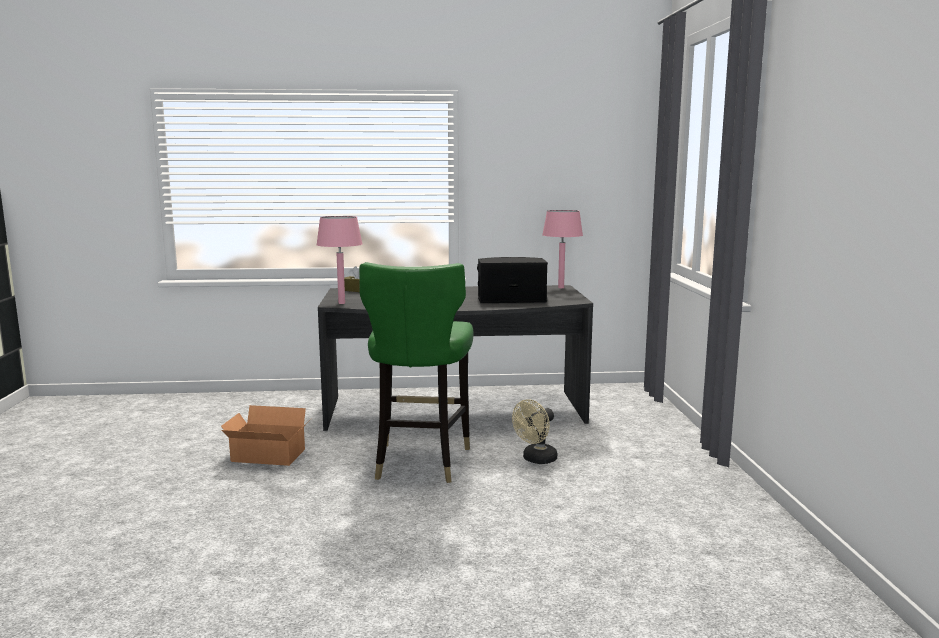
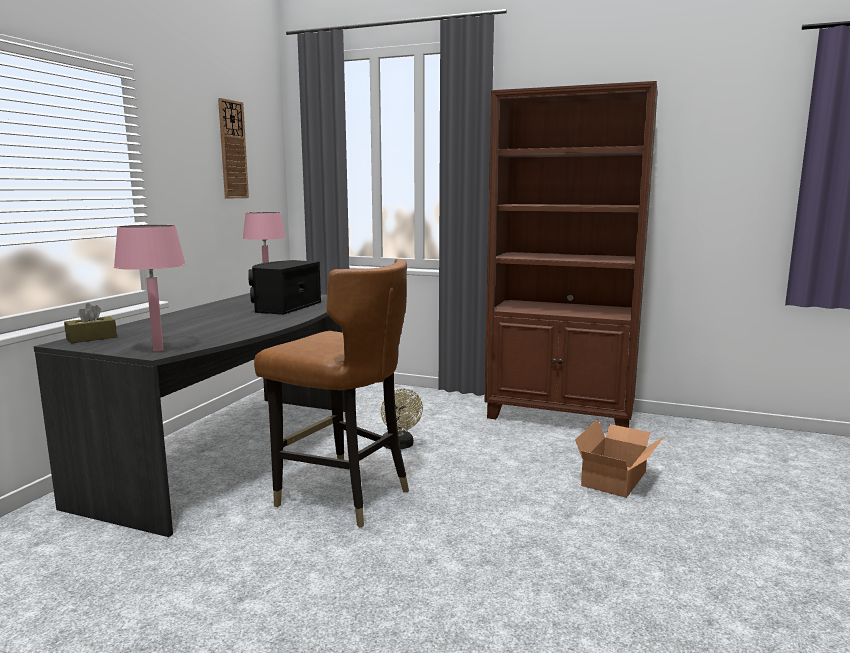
camera: 65 degrees left, 0 degrees up
cardboard box [221,405,312,466] -> cardboard box moved to [575,419,664,498]
green chair [359,262,474,483] -> brown chair [254,259,409,528]
none -> wall clock [218,98,249,199]
none -> brown bookcase [485,81,658,428]

